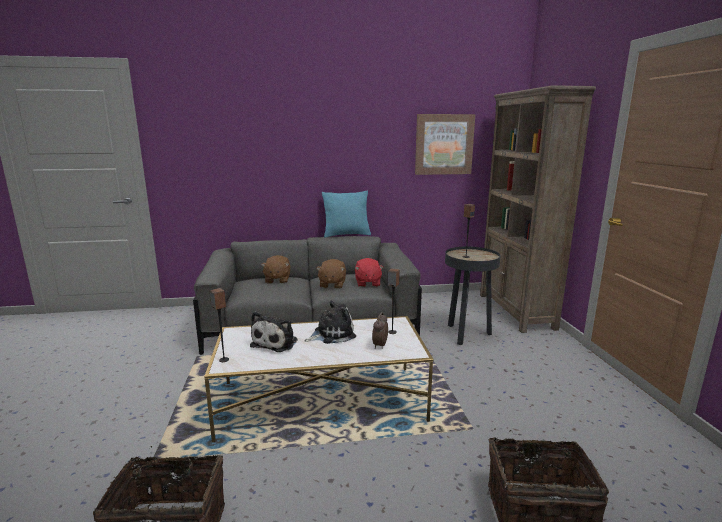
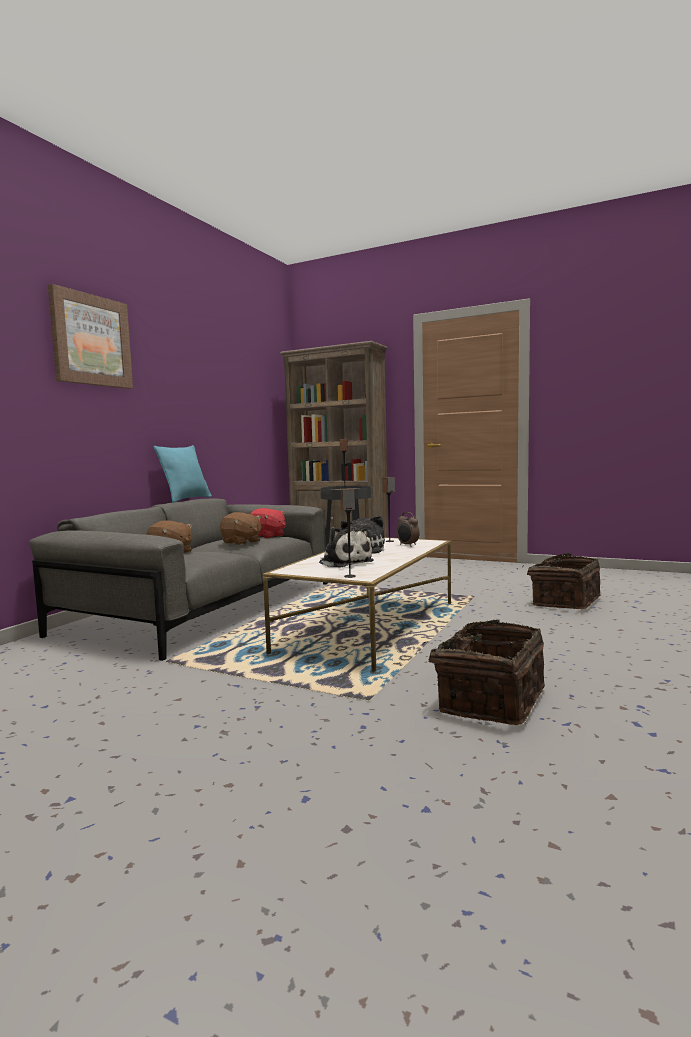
camera: 55 degrees left, 10 degrees down
picture [415,114,475,175] -> picture moved to [48,284,133,389]

